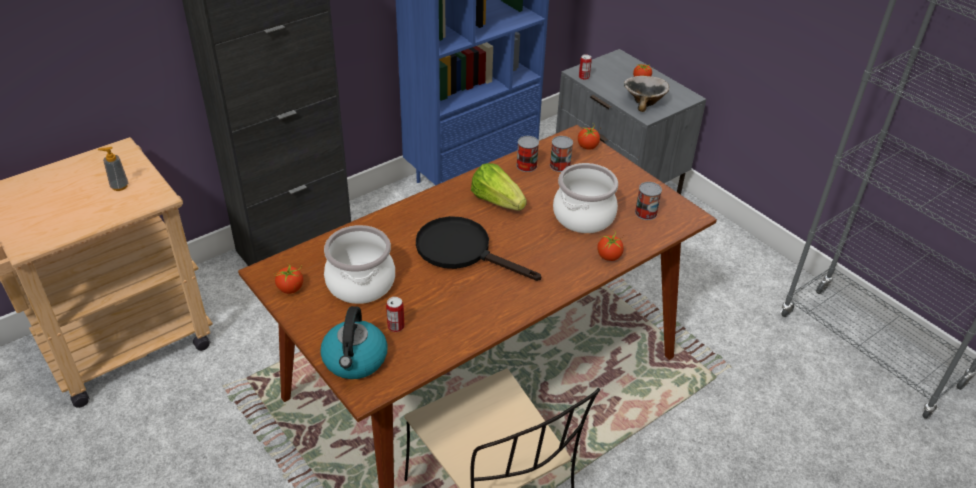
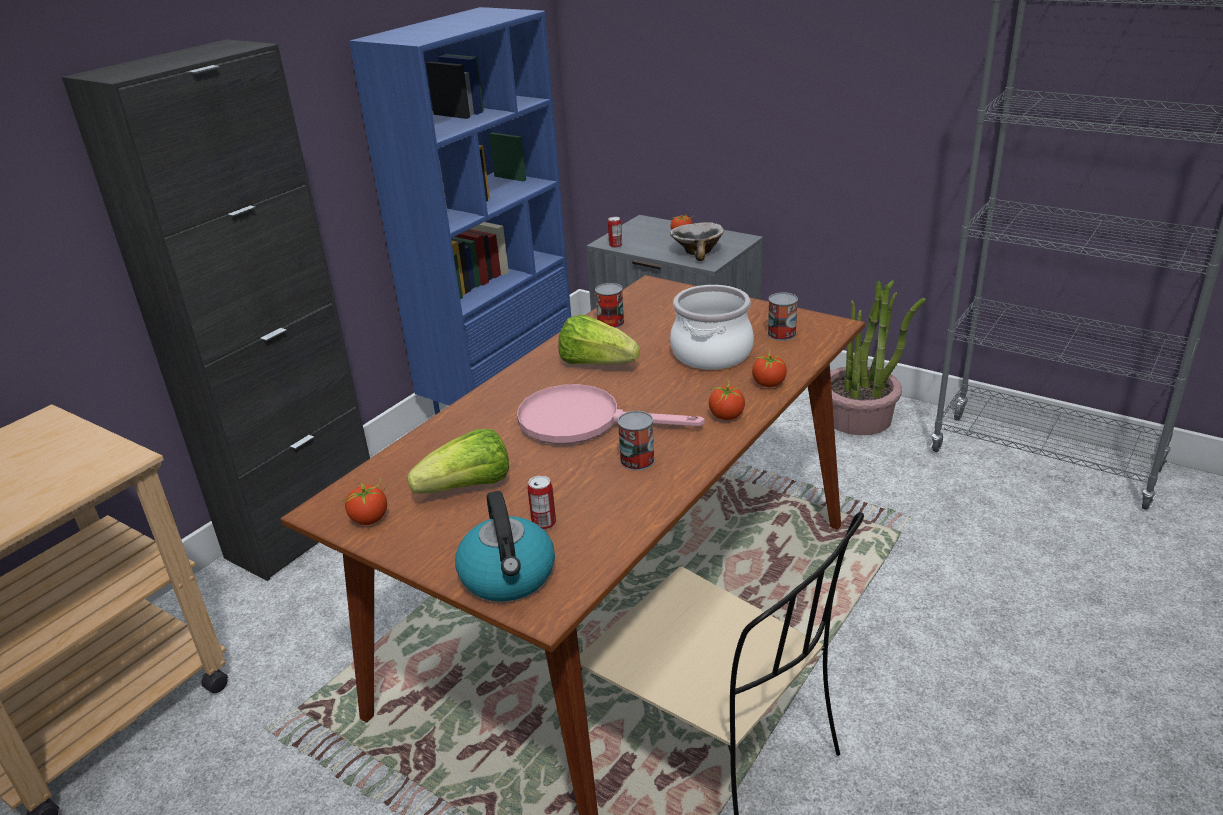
camera: 15 degrees left, 10 degrees down
soap dispenser [98,147,128,191] -> none
cooking pot [324,225,395,304] -> lettuce [407,429,509,494]
black frying pan [416,216,542,281] -> pink frying pan [517,384,705,444]
can [550,136,573,172] -> can moved to [618,411,655,471]
tomato [578,125,600,150] -> tomato moved to [709,378,745,420]
none -> potted plant [830,280,926,435]

